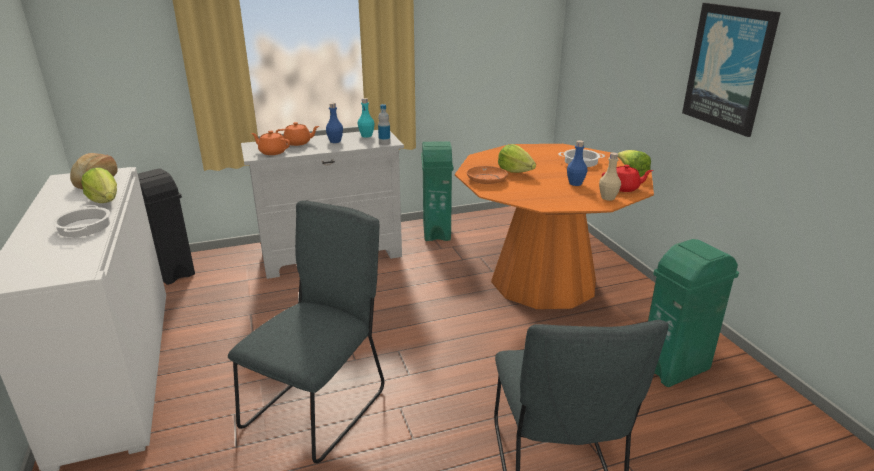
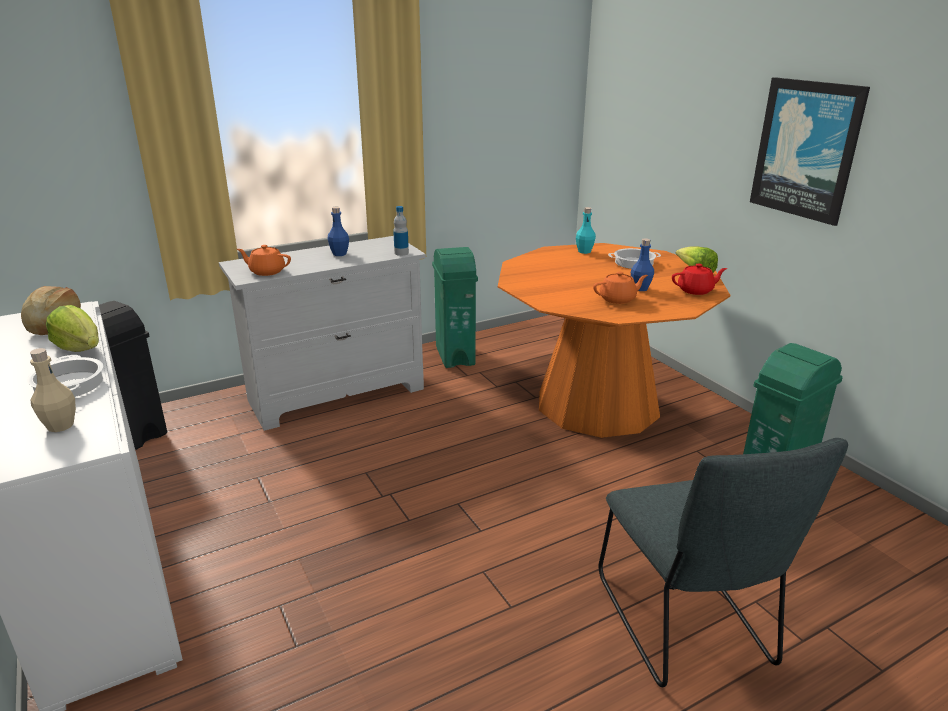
camera: 10 degrees left, 0 degrees up
grey chair [228,200,384,463] -> none
orange teapot [276,122,319,146] -> orange teapot moved to [593,272,648,304]
turquoise bottle [358,98,375,138] -> turquoise bottle moved to [576,207,596,254]
orange plate [467,166,508,184] -> none
lettuce [498,144,536,173] -> none
beige bottle [599,153,621,201] -> beige bottle moved to [30,348,76,432]

